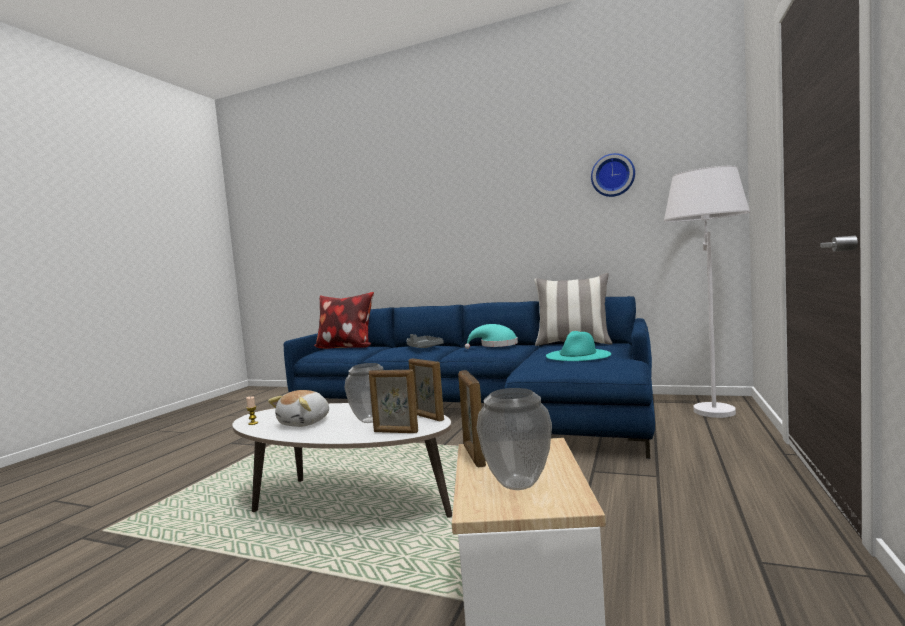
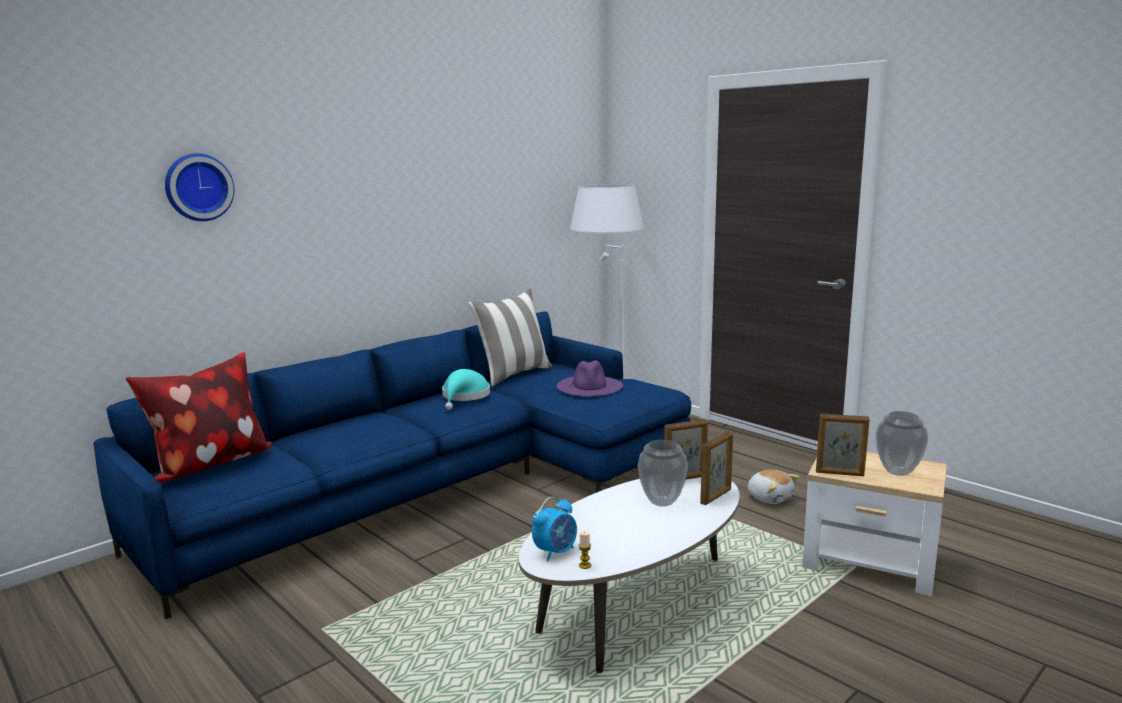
camera: 65 degrees left, 10 degrees up
plush toy [268,390,329,427] -> plush toy moved to [748,470,800,504]
grey tray [407,334,444,348] -> none
turquoise hat [546,331,611,361] -> purple hat [557,360,623,397]
wall clock [591,153,635,197] -> wall clock moved to [165,153,234,221]
none -> alarm clock [532,497,577,562]

